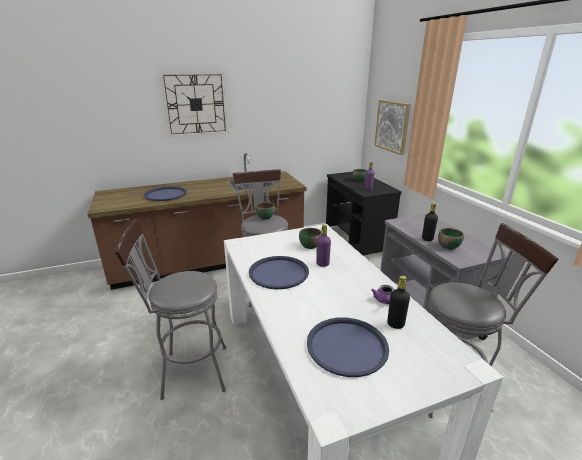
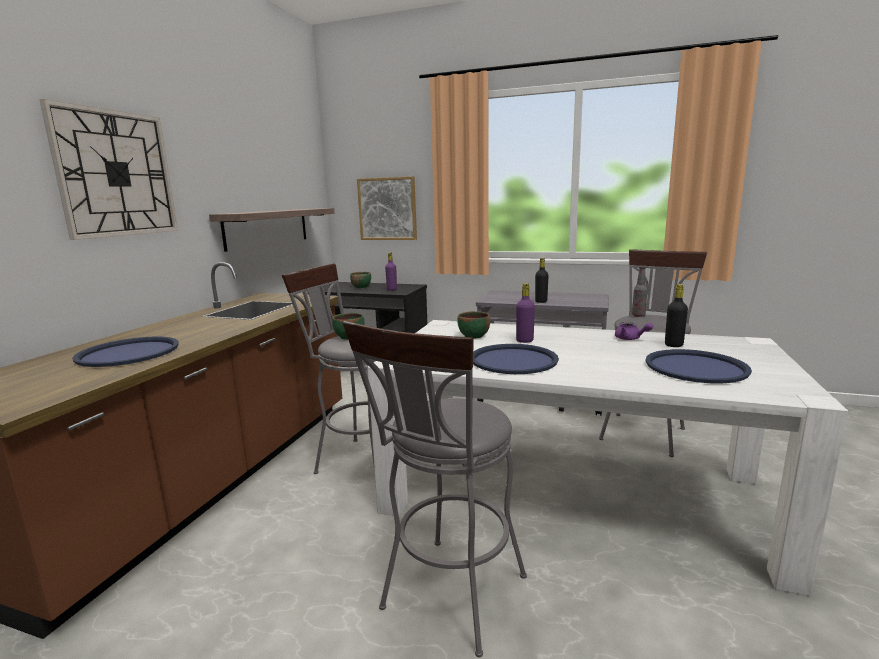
camera: 50 degrees left, 10 degrees down
green bowl [438,228,464,249] -> none
none -> shelf [209,208,334,252]
none -> bottle [632,267,647,317]

